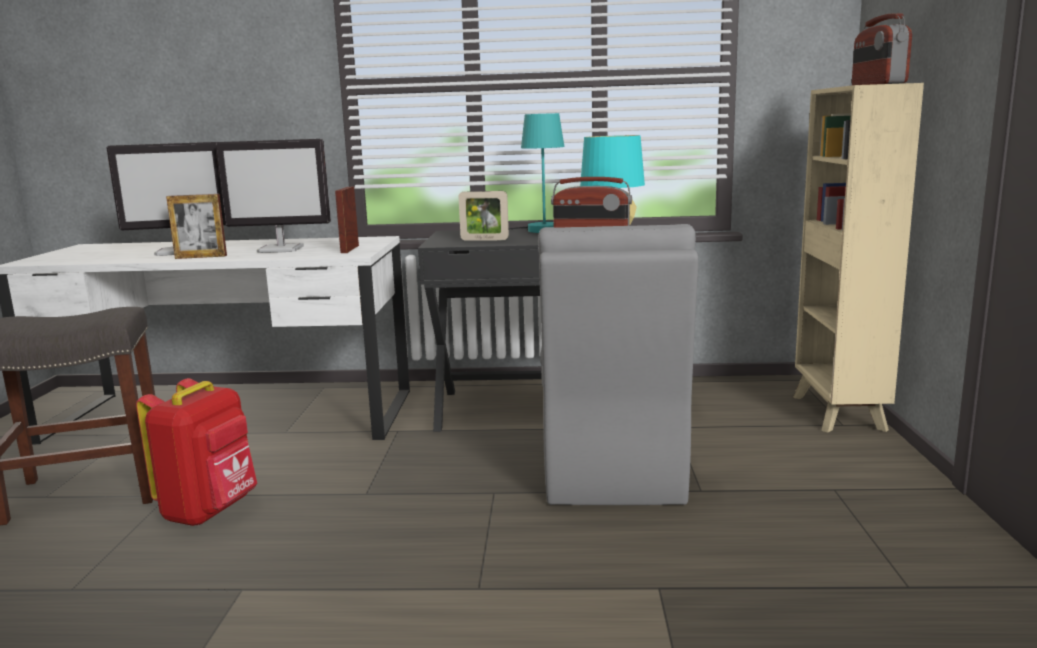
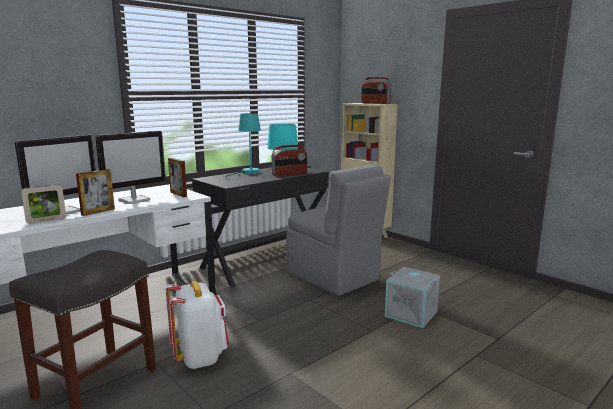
camera: 45 degrees left, 0 degrees up
red backpack [136,378,257,526] -> white backpack [166,281,229,369]
picture frame [459,191,509,241] -> picture frame moved to [21,185,66,224]
none -> grey storage box [385,267,440,328]

